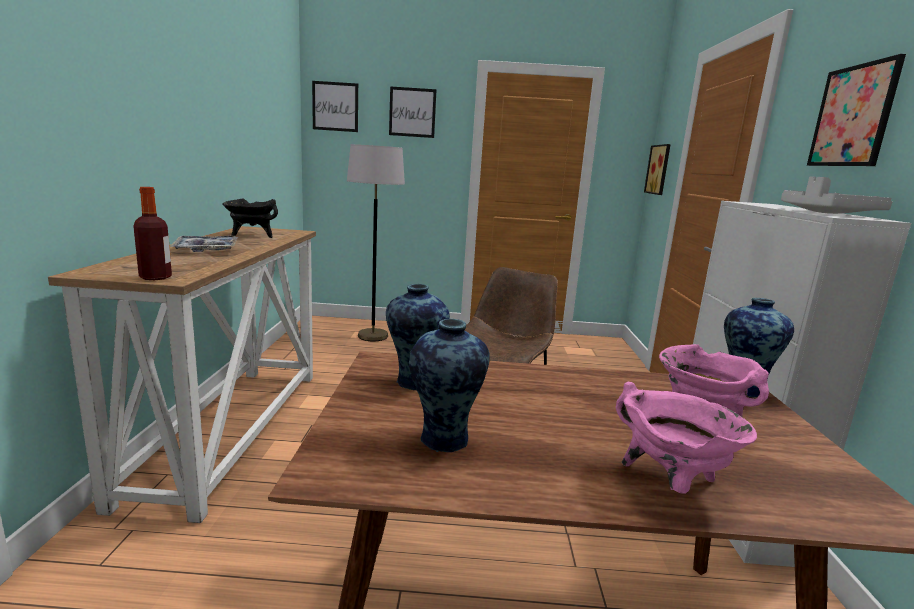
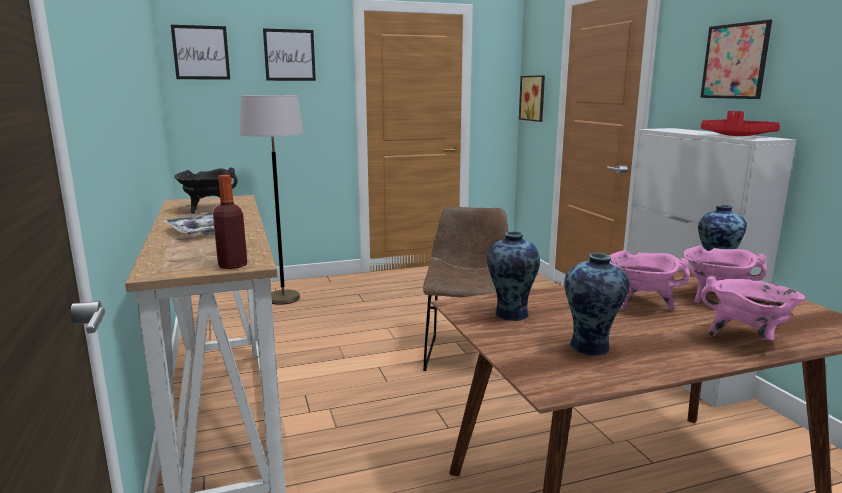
camera: 20 degrees left, 0 degrees up
grey tray [781,176,892,214] -> red tray [701,111,780,136]
none -> pink cooking pot [610,250,690,311]

